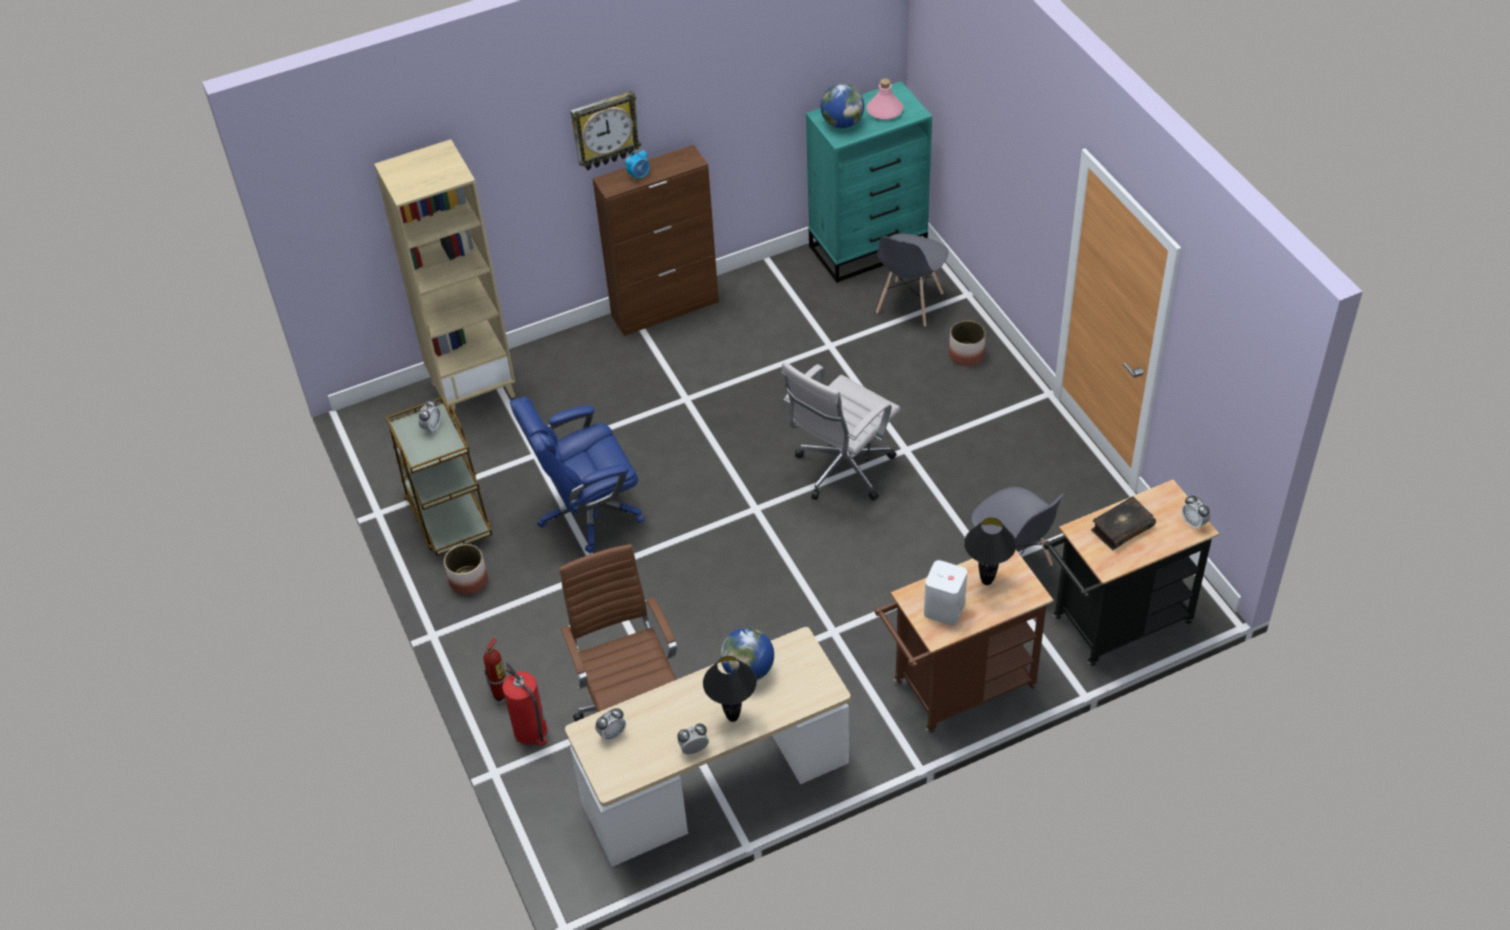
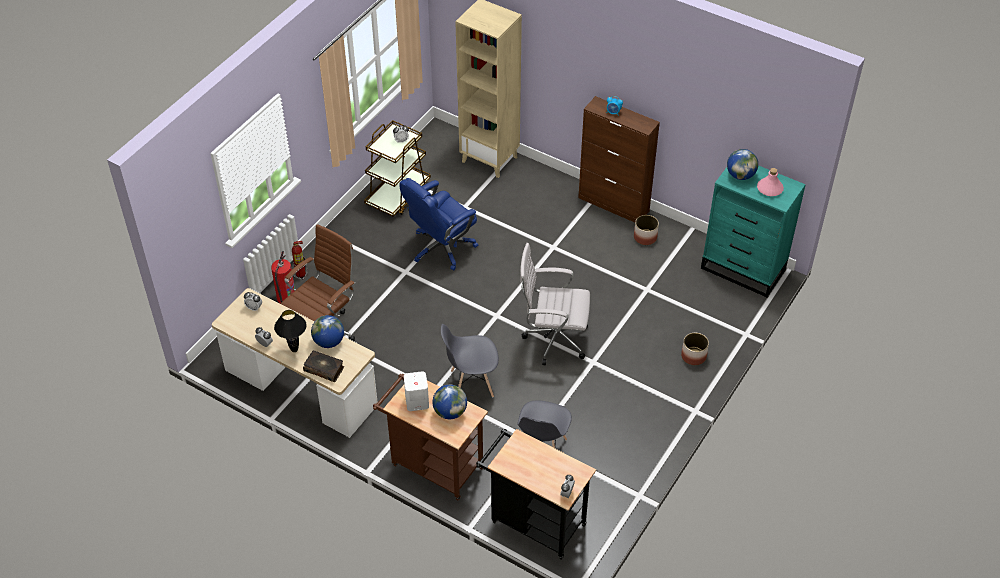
camera: 55 degrees right, 0 degrees up
planter [444,544,488,595] -> planter moved to [634,215,659,245]
blue office chair [510,396,644,553] -> blue office chair turned 75 degrees counterclockwise [399,178,479,270]
wall clock [571,90,641,170] -> none
grey chair [876,234,948,326] -> grey chair moved to [441,324,499,397]
black table lamp [964,518,1016,585] -> globe [433,385,467,419]
book [1091,496,1156,550] -> book moved to [303,350,344,382]

